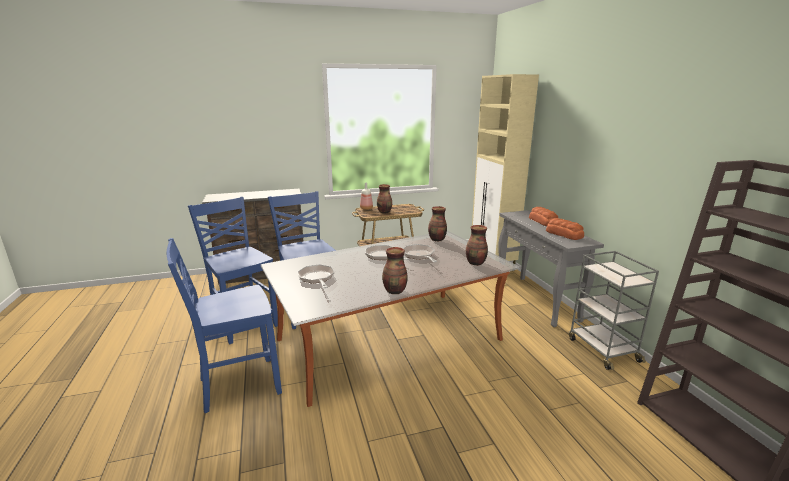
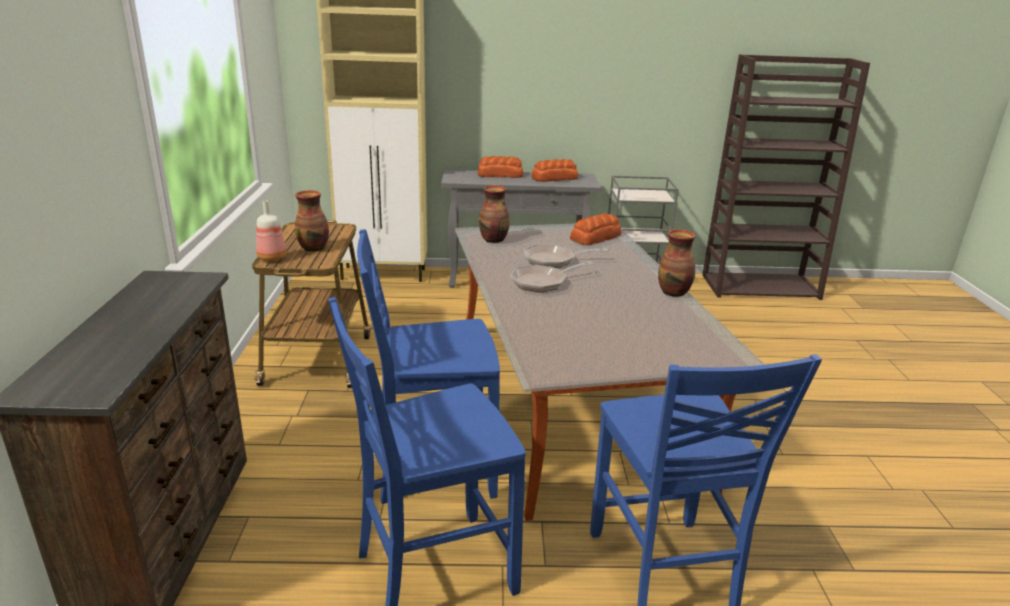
camera: 75 degrees left, 5 degrees up
frying pan [297,264,335,288] -> none
vase [466,225,488,266] -> bread [570,213,621,245]

